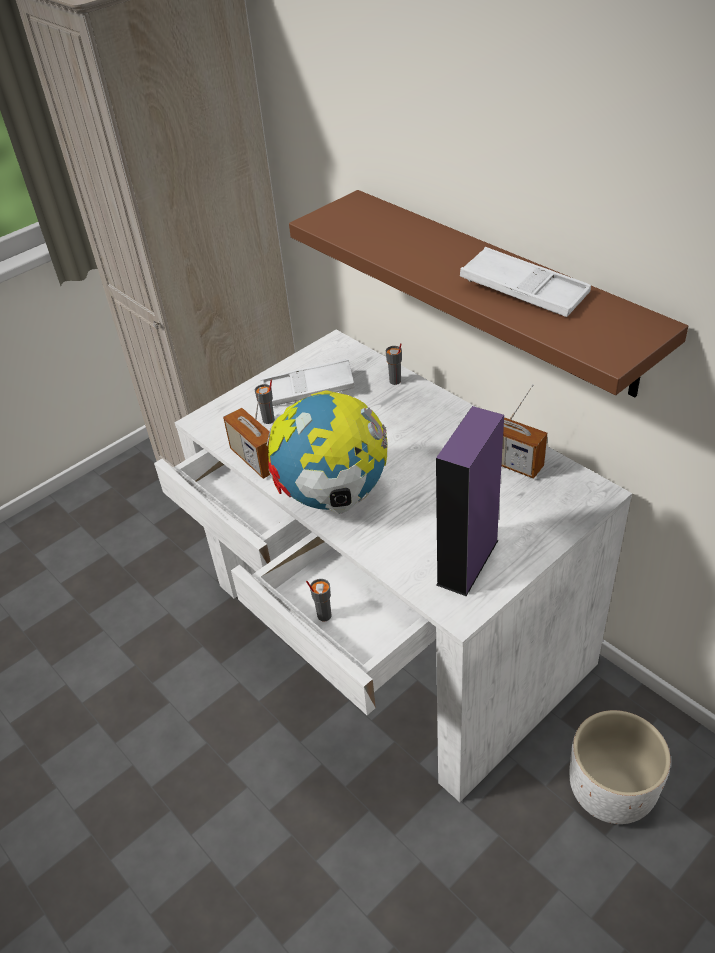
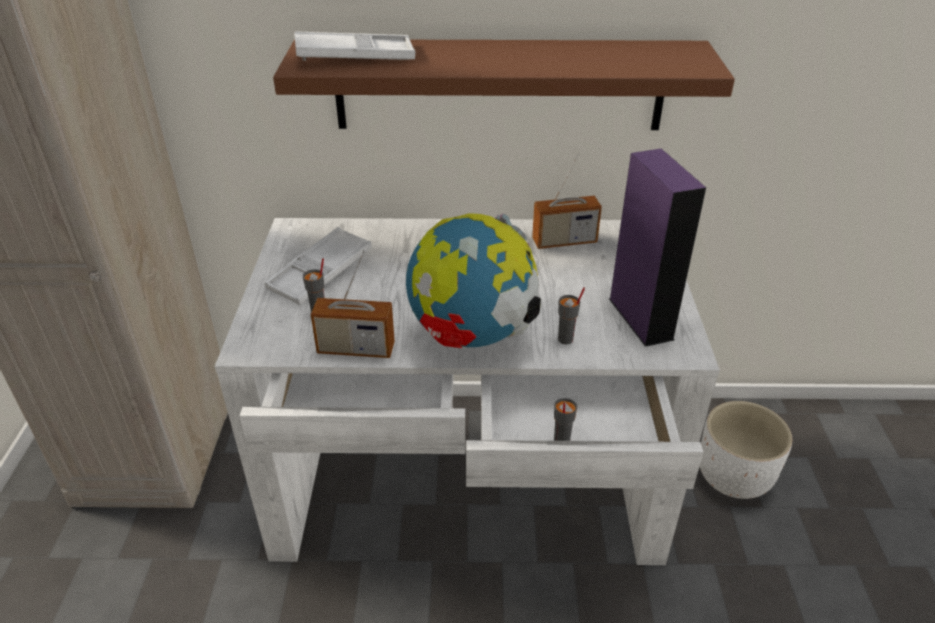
camera: 50 degrees left, 5 degrees down
grey cup [386,343,402,385] -> grey cup moved to [558,287,585,344]
white tray [460,247,591,317] -> white tray moved to [294,31,415,61]

